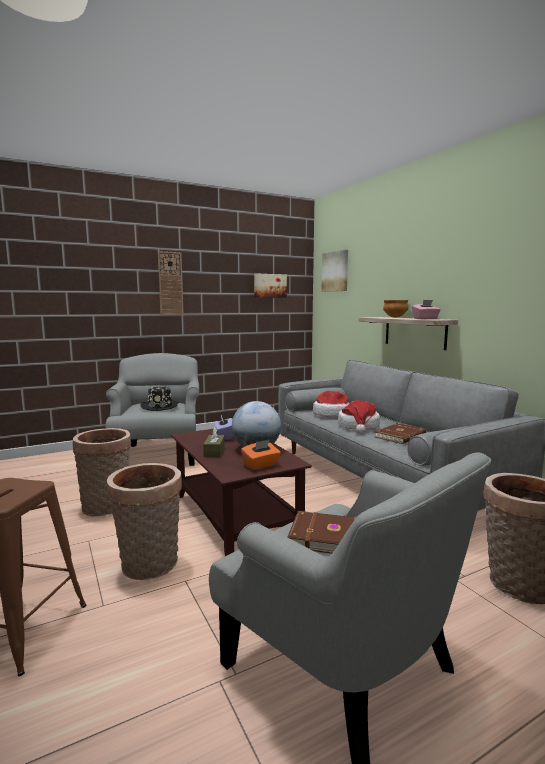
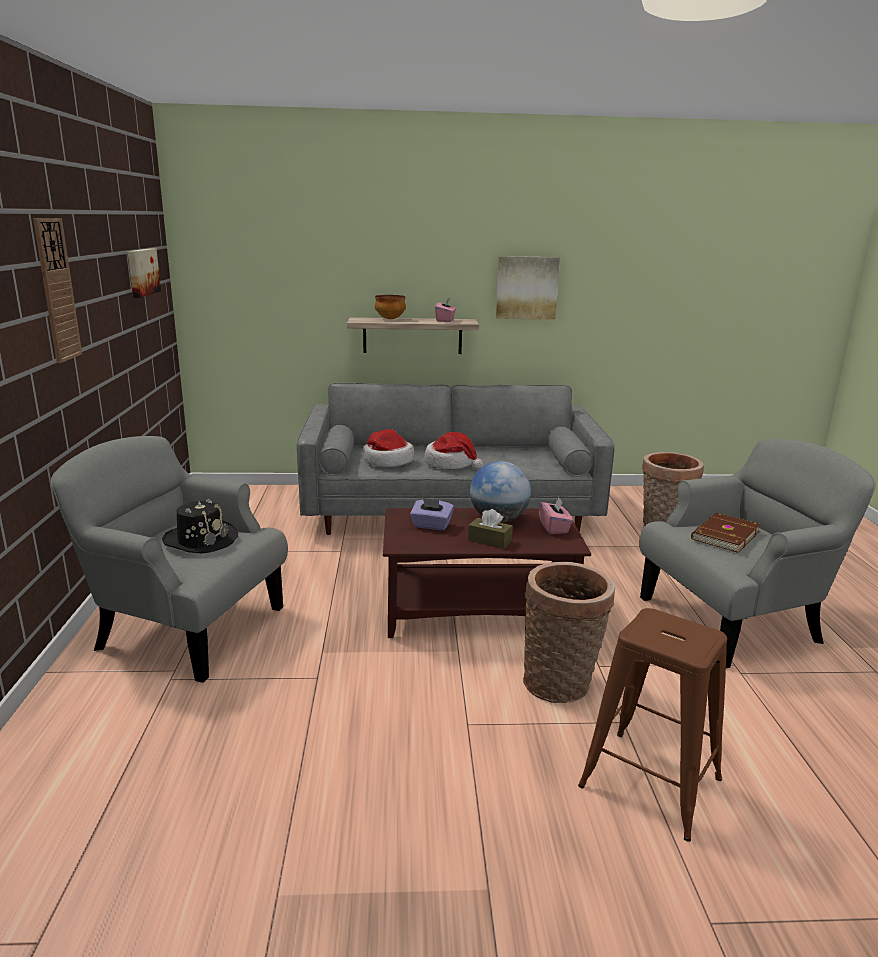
camera: 65 degrees left, 10 degrees up
basket [73,428,131,516] -> none
orange tissue box [241,440,281,470] -> pink tissue box [539,497,573,534]
picture [321,250,348,292] -> picture moved to [496,256,560,320]
brown book [375,423,426,444] -> none

